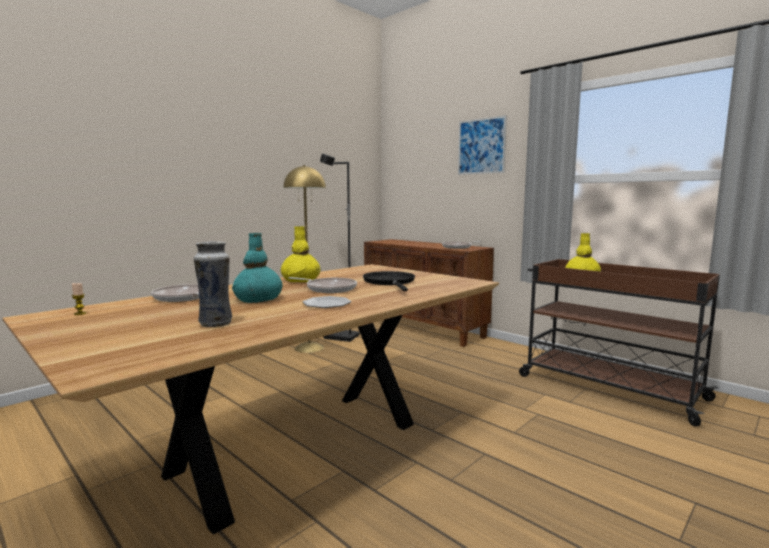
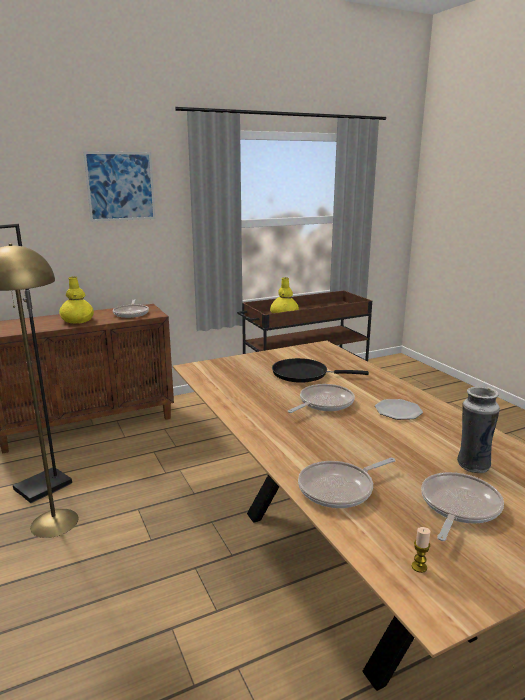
camera: 70 degrees left, 10 degrees up
turquoise vase [232,233,282,303] -> none
yellow vase [281,226,320,282] -> yellow vase moved to [59,277,94,323]
none -> frying pan [421,472,504,541]

